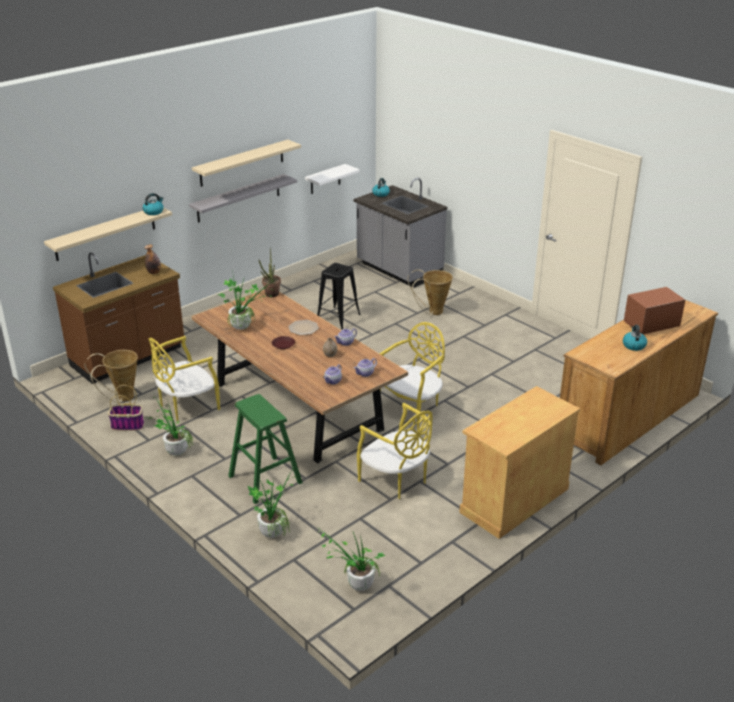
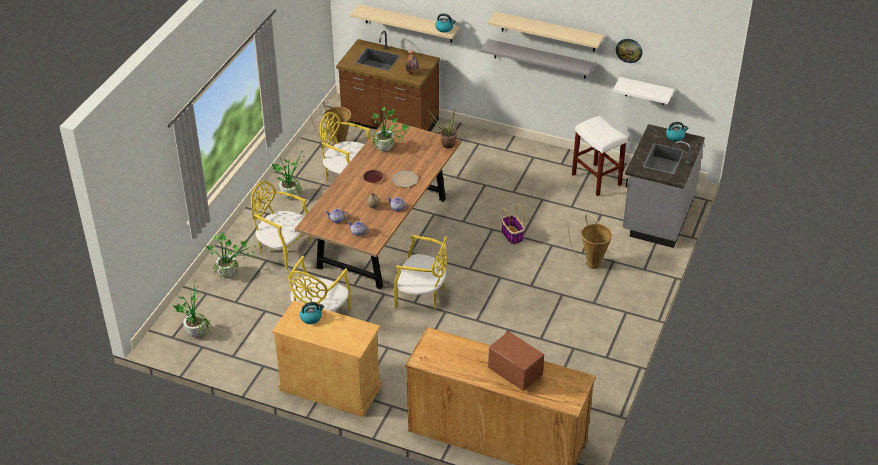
camera: 65 degrees right, 10 degrees up
basket [108,385,144,430] -> basket moved to [501,204,525,245]
green stool [229,394,303,504] -> yellow chair [251,181,312,270]
black stool [317,263,361,329] -> none
kettle [623,325,647,351] -> kettle moved to [300,302,324,324]
none -> white stool [572,116,627,196]
none -> wall clock [616,39,642,63]

